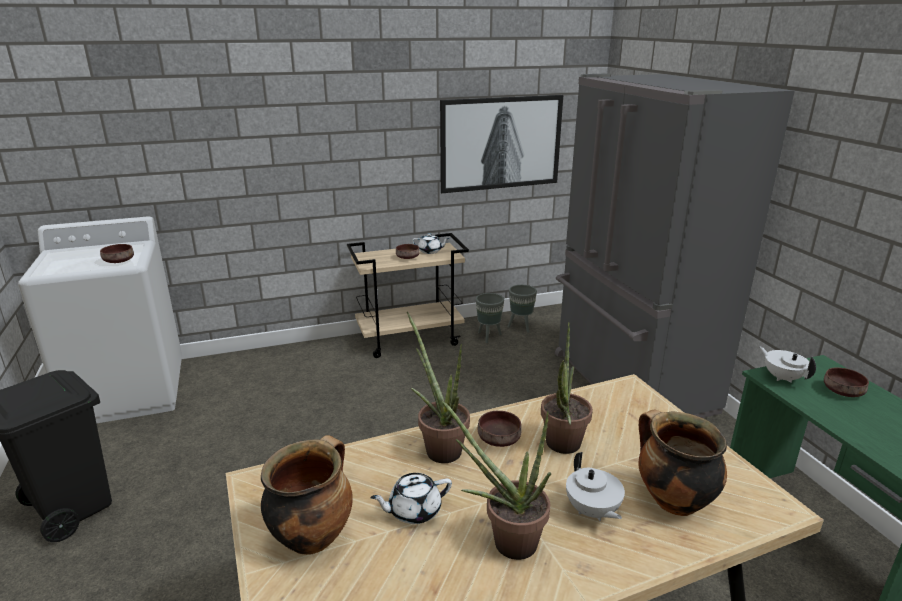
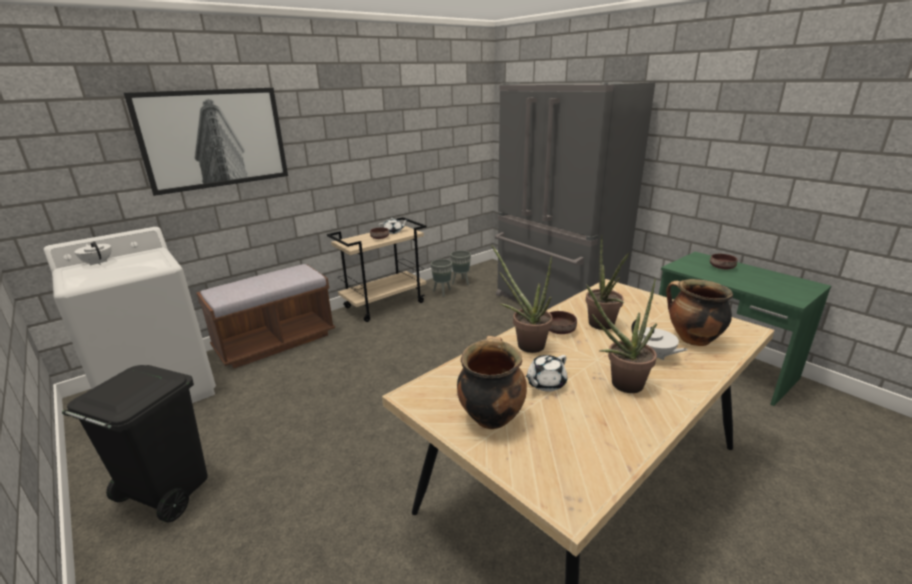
camera: 20 degrees left, 0 degrees up
brown bowl [100,244,134,263] -> none
picture [440,95,563,193] -> picture moved to [124,88,288,196]
white teapot [759,346,816,383] -> white teapot moved to [75,241,112,266]
none -> brown bench [196,264,335,368]

